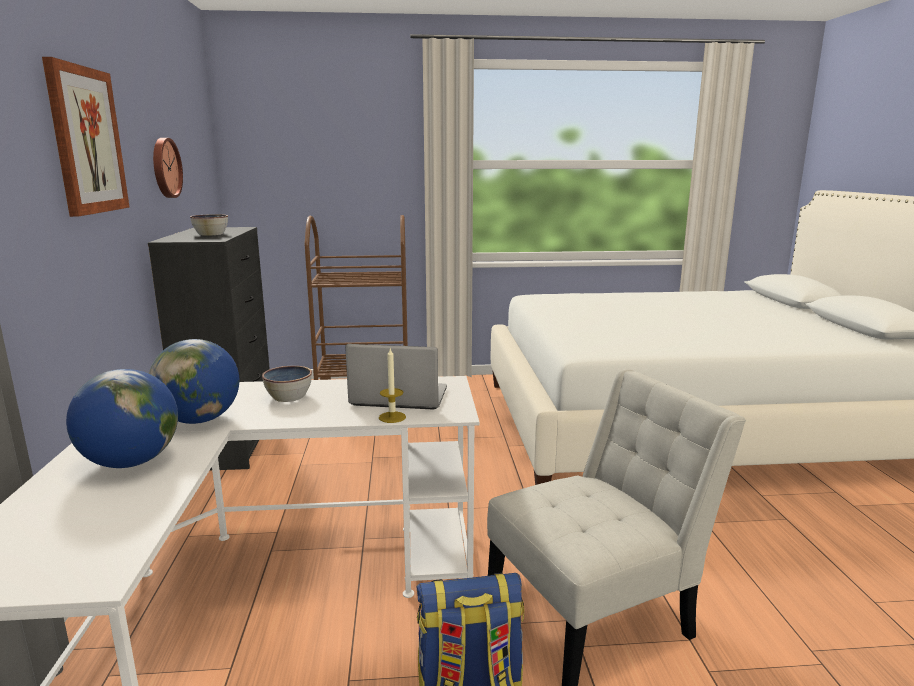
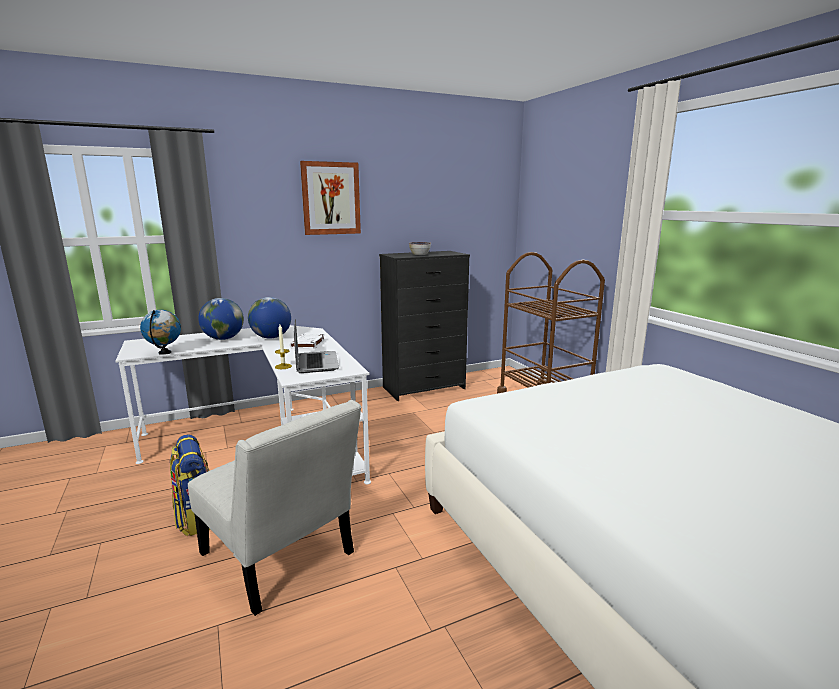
camera: 70 degrees right, 0 degrees up
wall clock [153,138,183,198] -> none
bowl [262,366,312,402] -> white book [289,333,325,349]
none -> globe [140,310,181,355]

